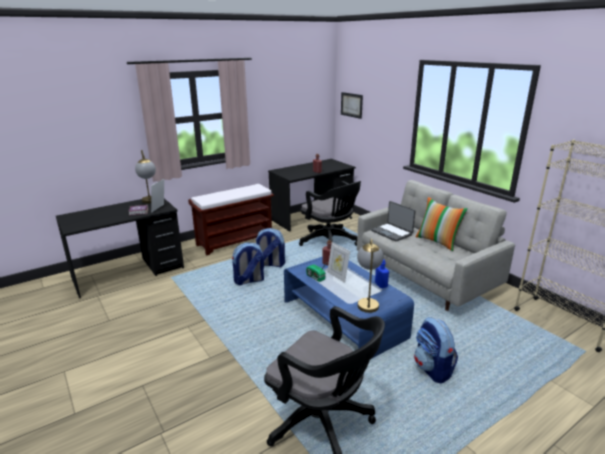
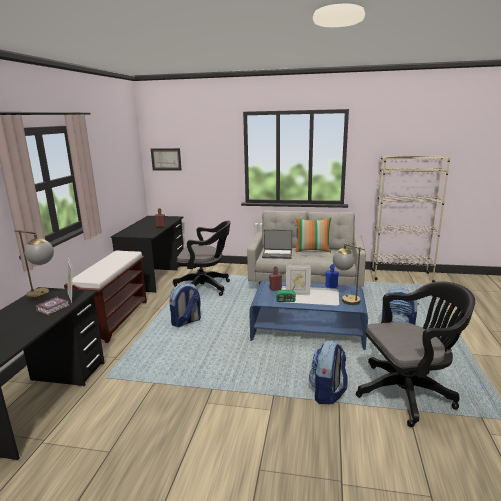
camera: 45 degrees left, 5 degrees down
backpack [232,242,264,285] -> backpack moved to [309,340,348,405]

